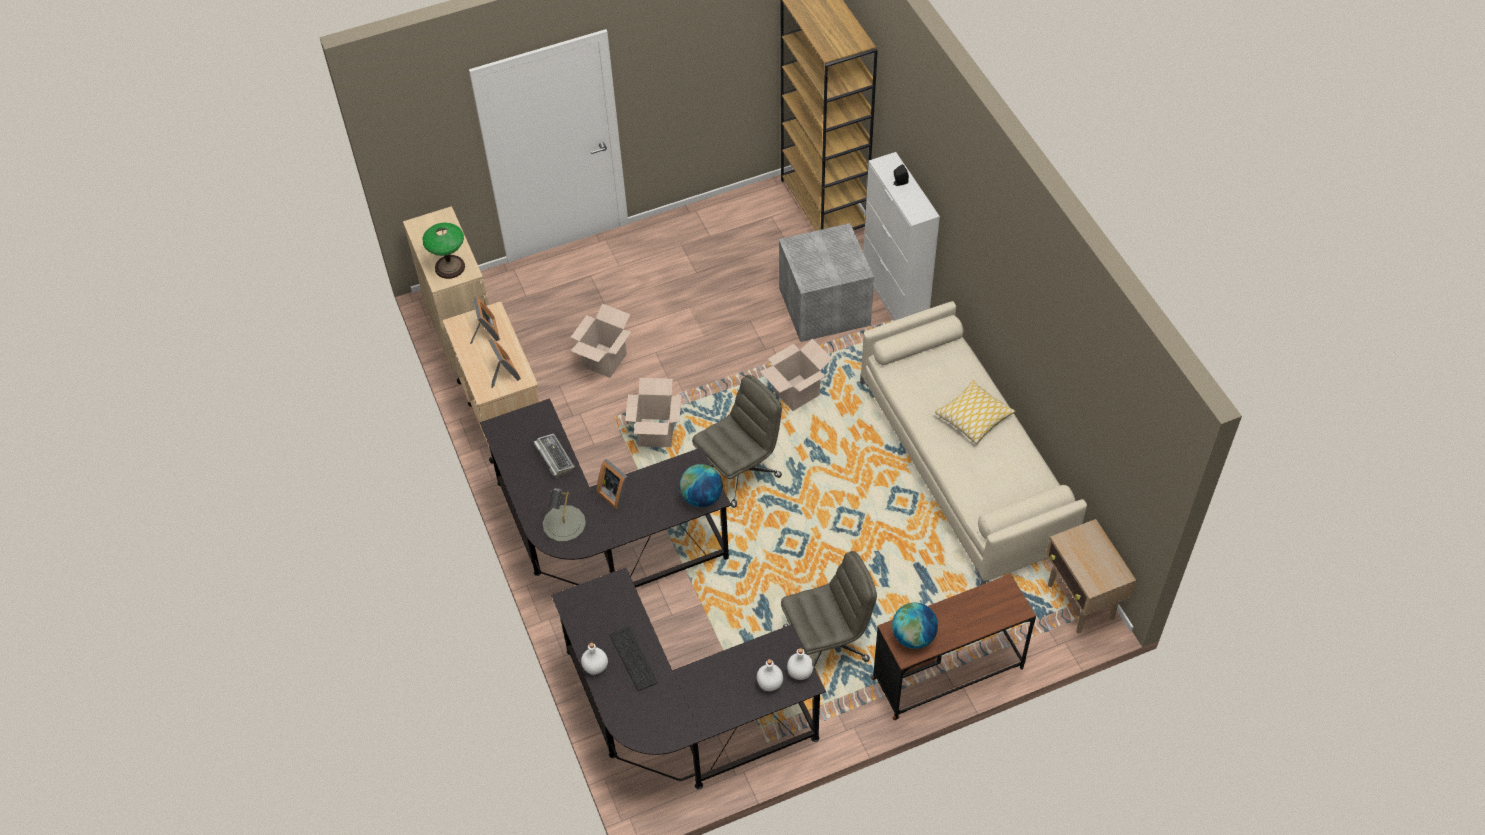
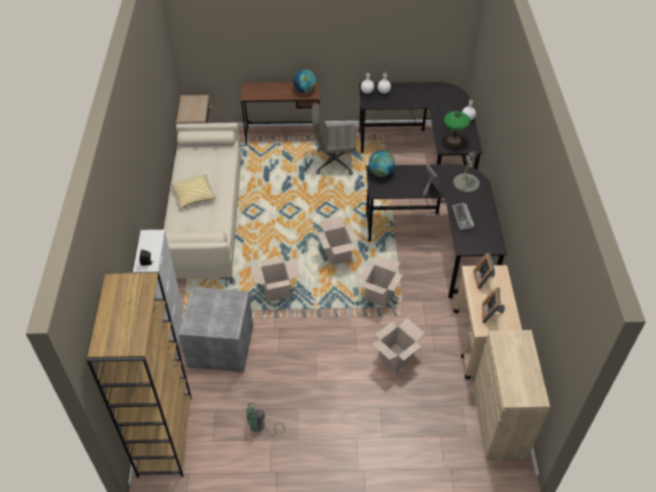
camera: 160 degrees left, 5 degrees down
table lamp [422,223,465,279] -> table lamp moved to [444,111,470,148]
grey office chair [692,375,782,508] -> cardboard box [317,216,358,266]
none -> green fan [246,403,285,436]

